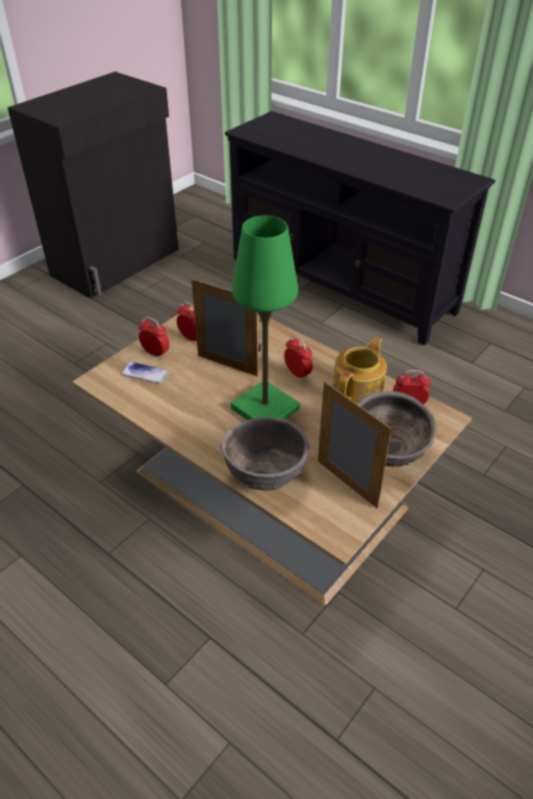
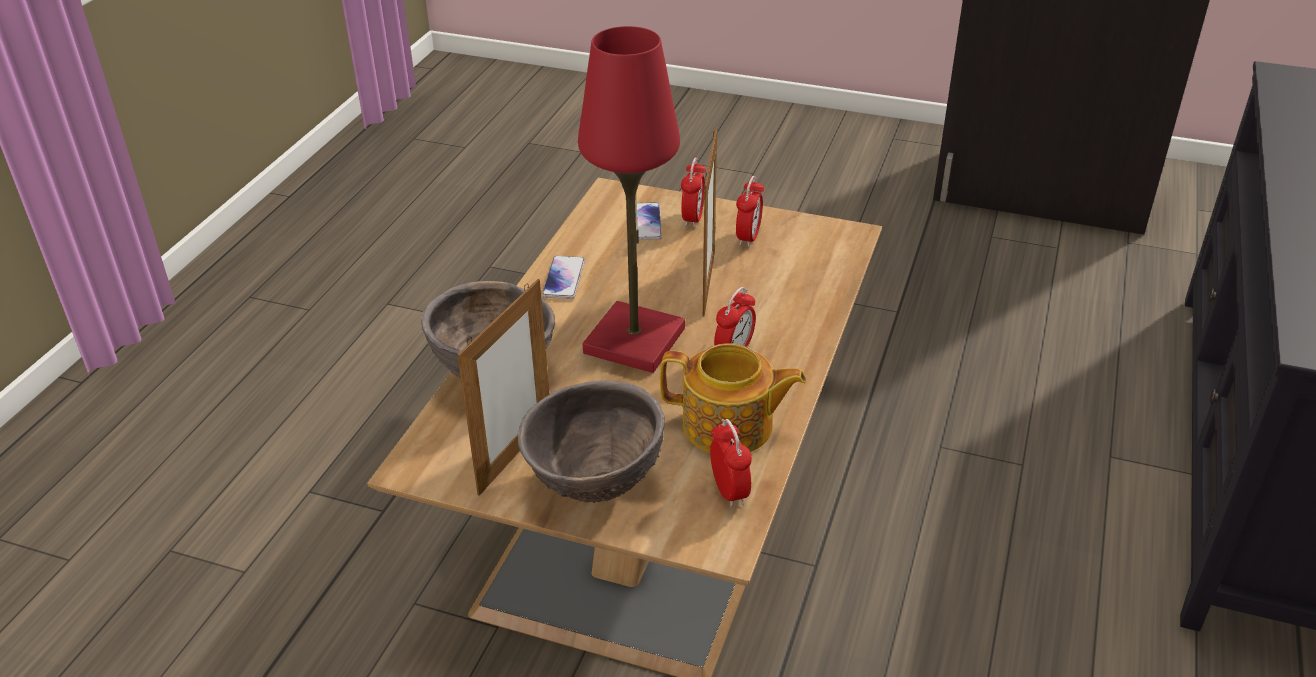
camera: 70 degrees right, 5 degrees down
green table lamp [231,216,300,420] -> red table lamp [578,26,685,373]
none -> phone [542,256,585,299]

